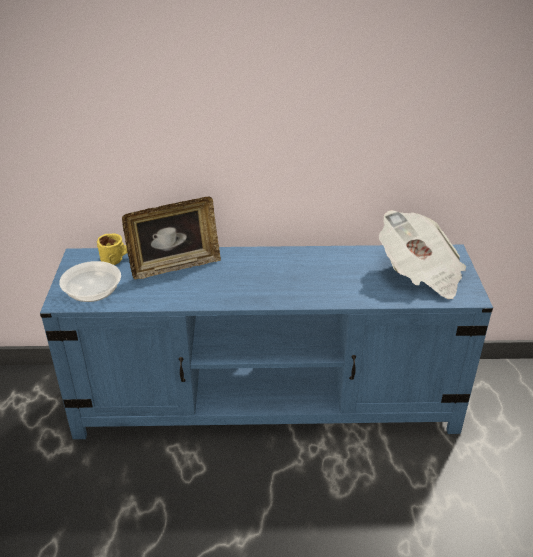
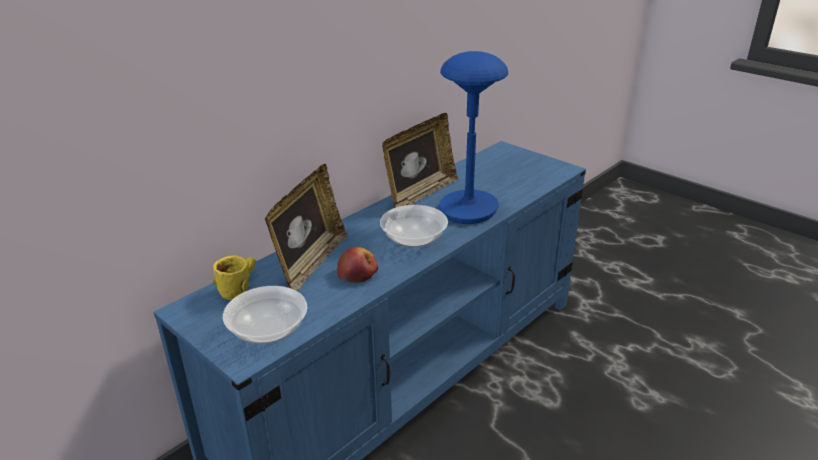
camera: 45 degrees left, 5 degrees down
newspaper [379,210,466,299] -> none
none -> apple [337,247,378,283]
none -> bowl [380,205,448,247]
none -> picture frame [382,113,458,208]
none -> blue table lamp [439,51,508,224]

